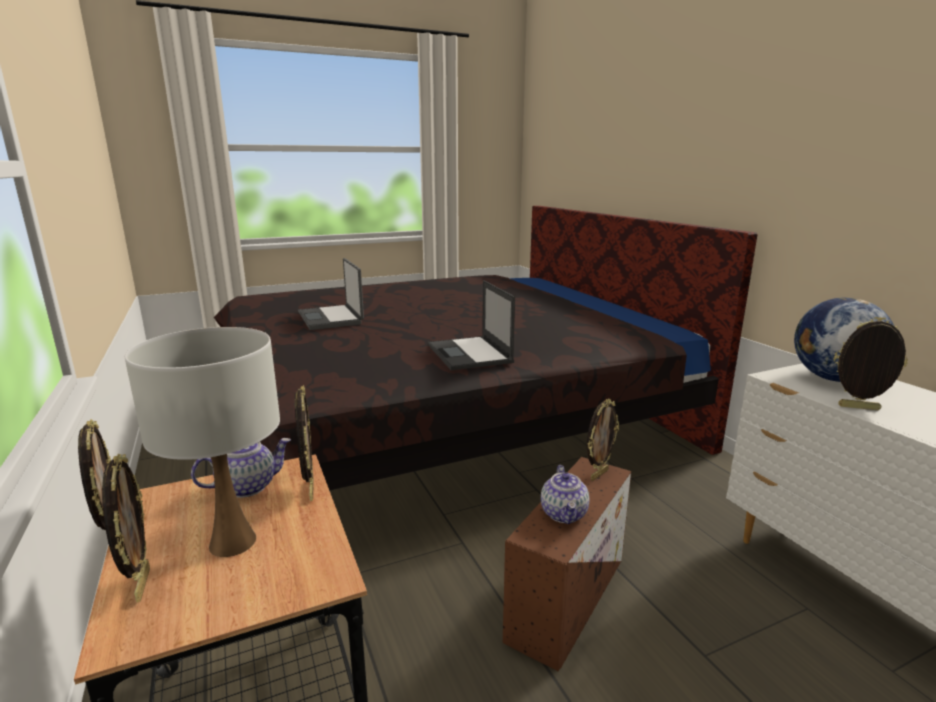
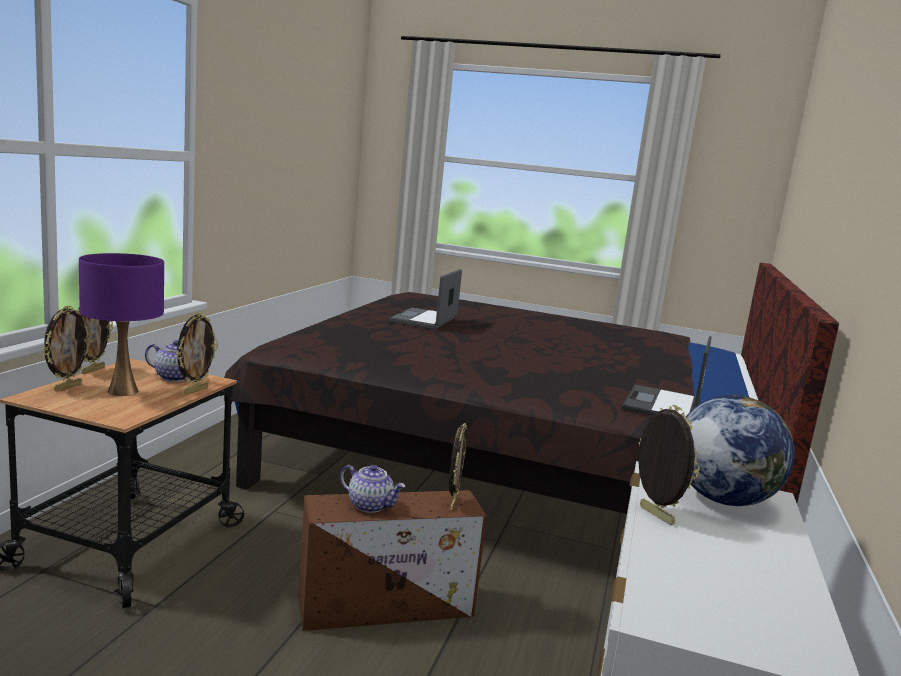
camera: 40 degrees right, 5 degrees down
white table lamp [125,327,280,557] -> purple table lamp [79,253,164,396]
laptop [428,280,515,370] -> laptop moved to [622,336,712,417]
teapot [541,465,589,524] -> teapot turned 105 degrees counterclockwise [340,465,406,513]
picture frame [587,399,619,481] -> picture frame turned 75 degrees counterclockwise [449,423,467,511]

